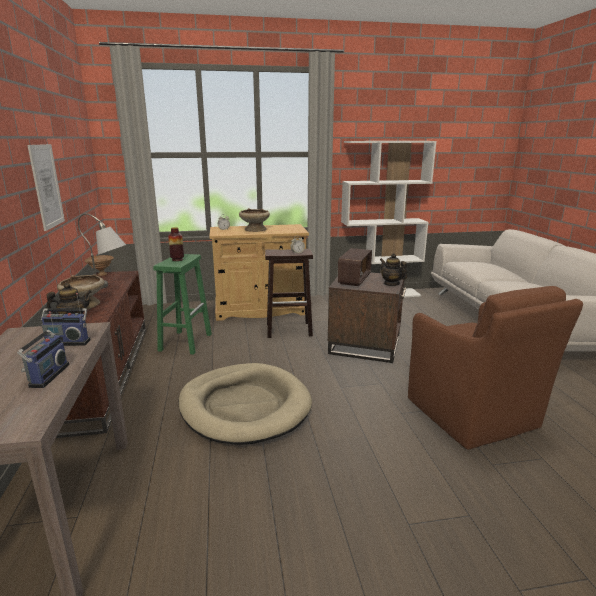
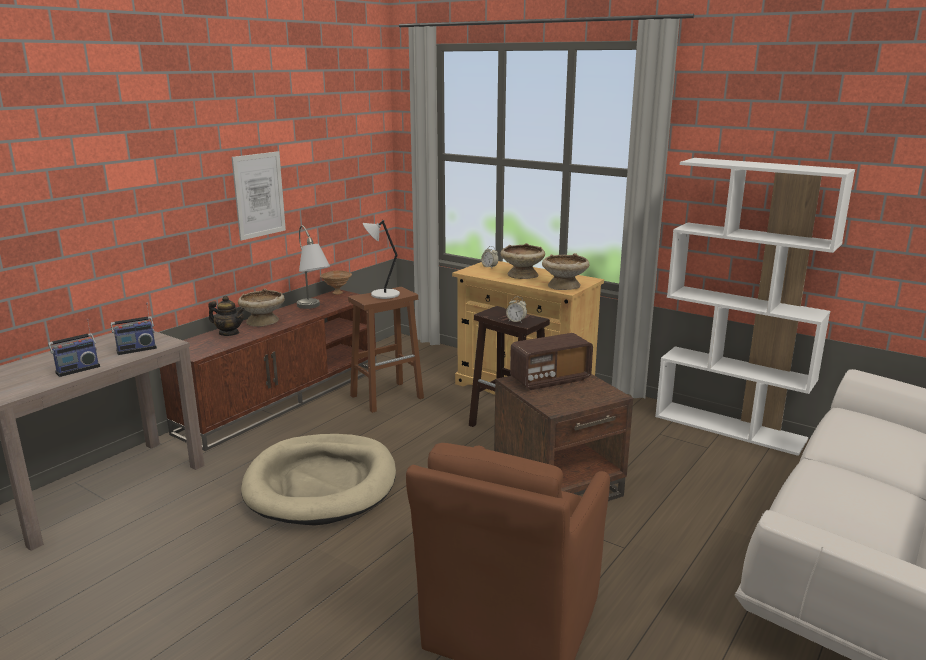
camera: 45 degrees right, 0 degrees up
radio [41,293,91,346] -> radio turned 75 degrees counterclockwise [111,303,157,355]
green stool [153,254,212,355] -> brown stool [348,287,424,413]
vase [168,227,184,261] -> grey table lamp [363,220,400,299]
teapot [380,253,407,286] -> none
none -> beige bowl [542,253,590,290]

